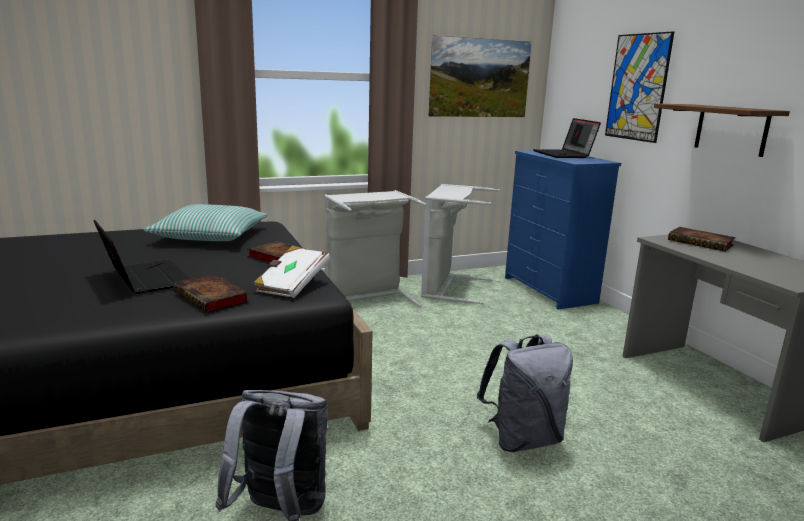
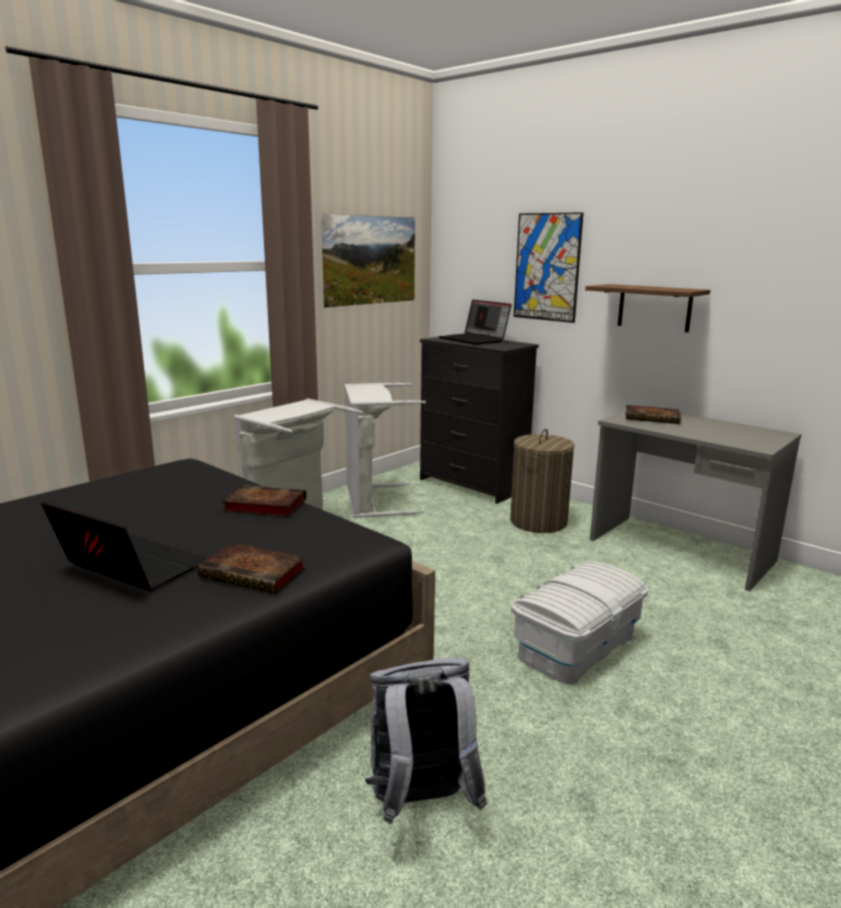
camera: 25 degrees left, 0 degrees up
pillow [144,204,268,241] -> none
white book [253,246,330,298] -> none
grey backpack [477,334,573,452] -> white storage box [511,561,648,684]
blue dresser [505,150,621,309] -> black dresser [420,334,539,504]
none -> laundry basket [510,429,574,533]

